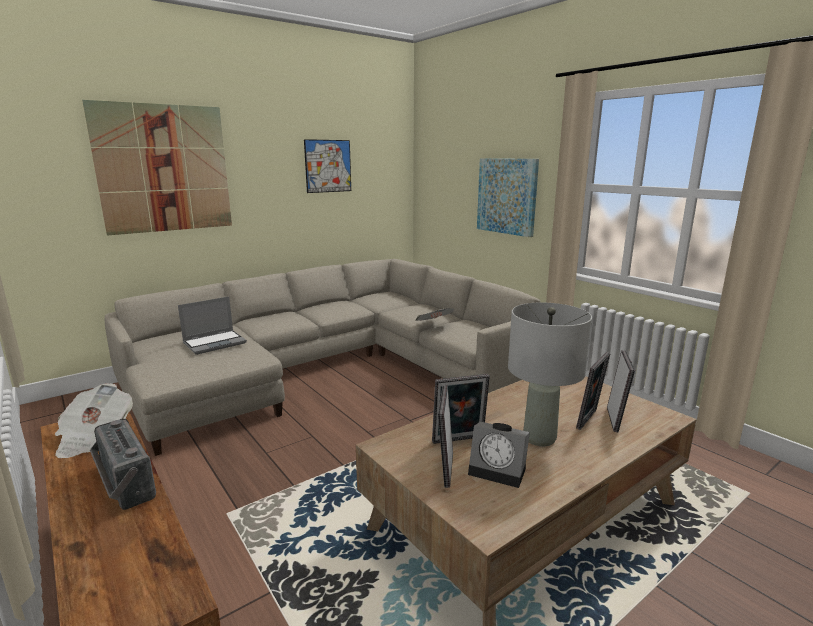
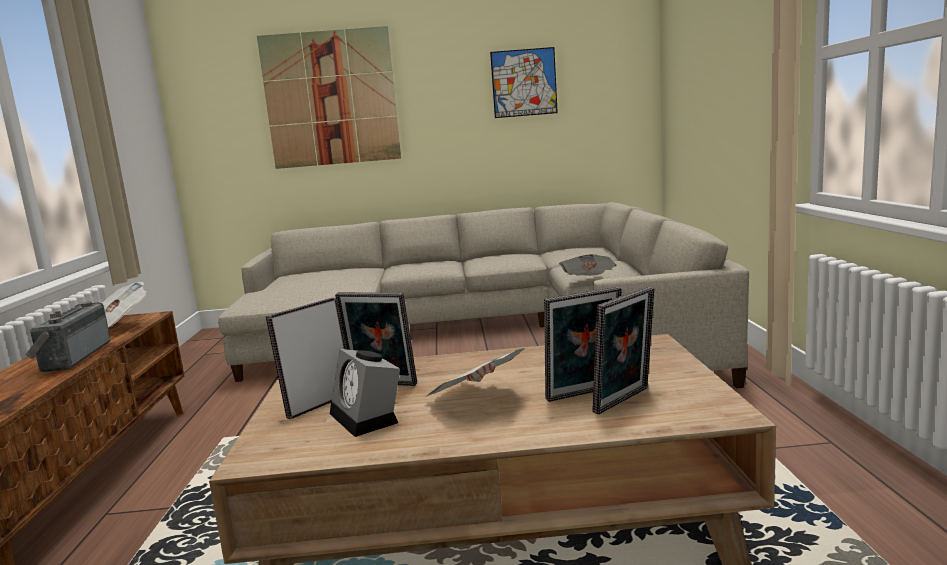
camera: 35 degrees right, 5 degrees down
laptop [178,297,247,355] -> none
picture [477,158,539,237] -> none
grey table lamp [508,302,592,446] -> newspaper [425,348,525,397]

